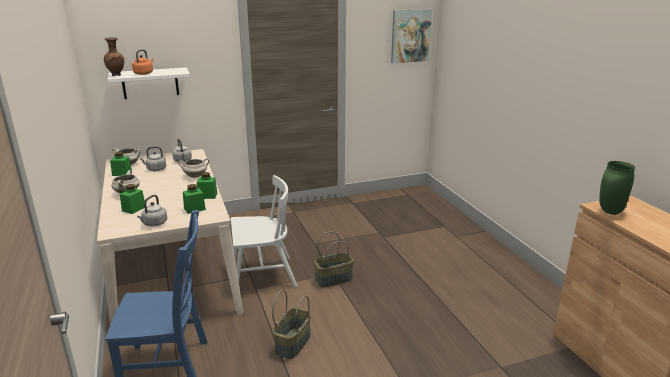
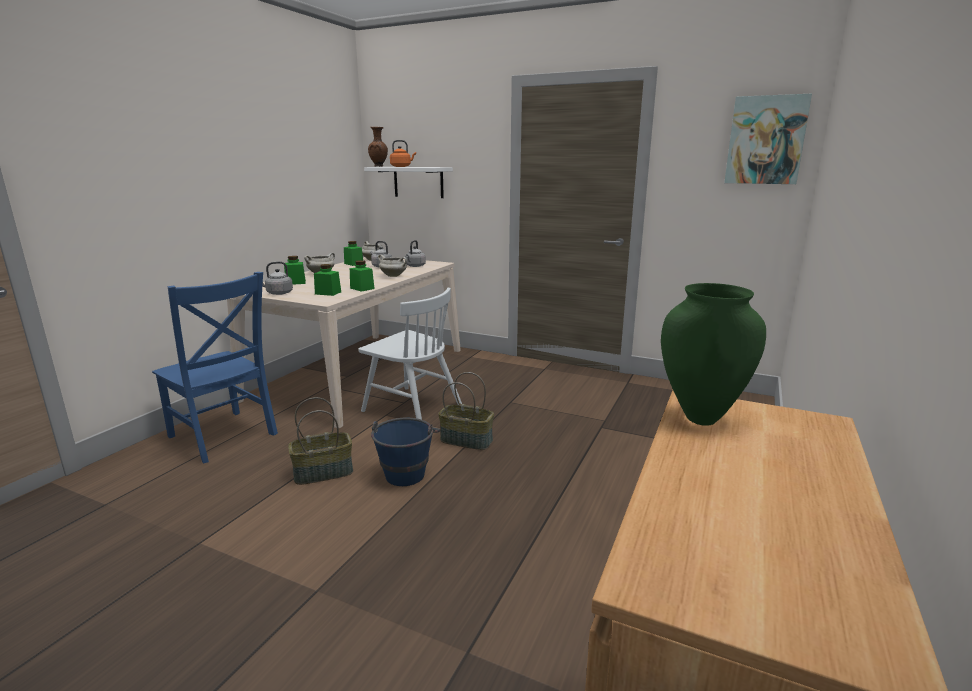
camera: 45 degrees right, 5 degrees down
none -> blue bucket [371,418,441,486]

